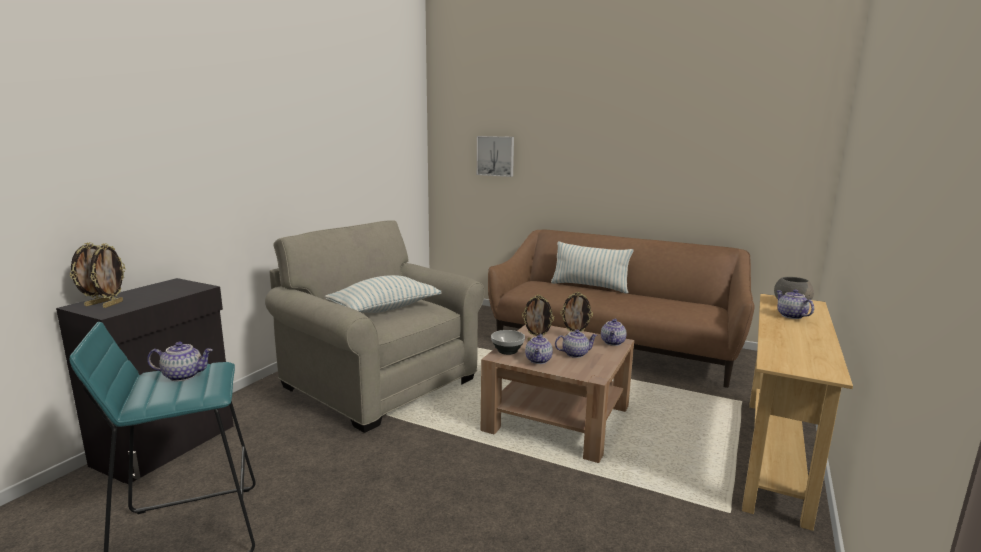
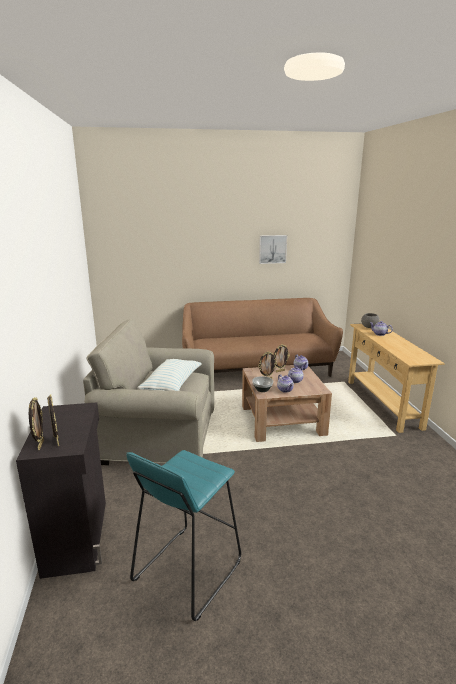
camera: 35 degrees left, 5 degrees up
teapot [147,342,213,381] -> none
picture [477,136,514,177] -> picture moved to [259,235,287,264]
pillow [551,241,634,293] -> none

